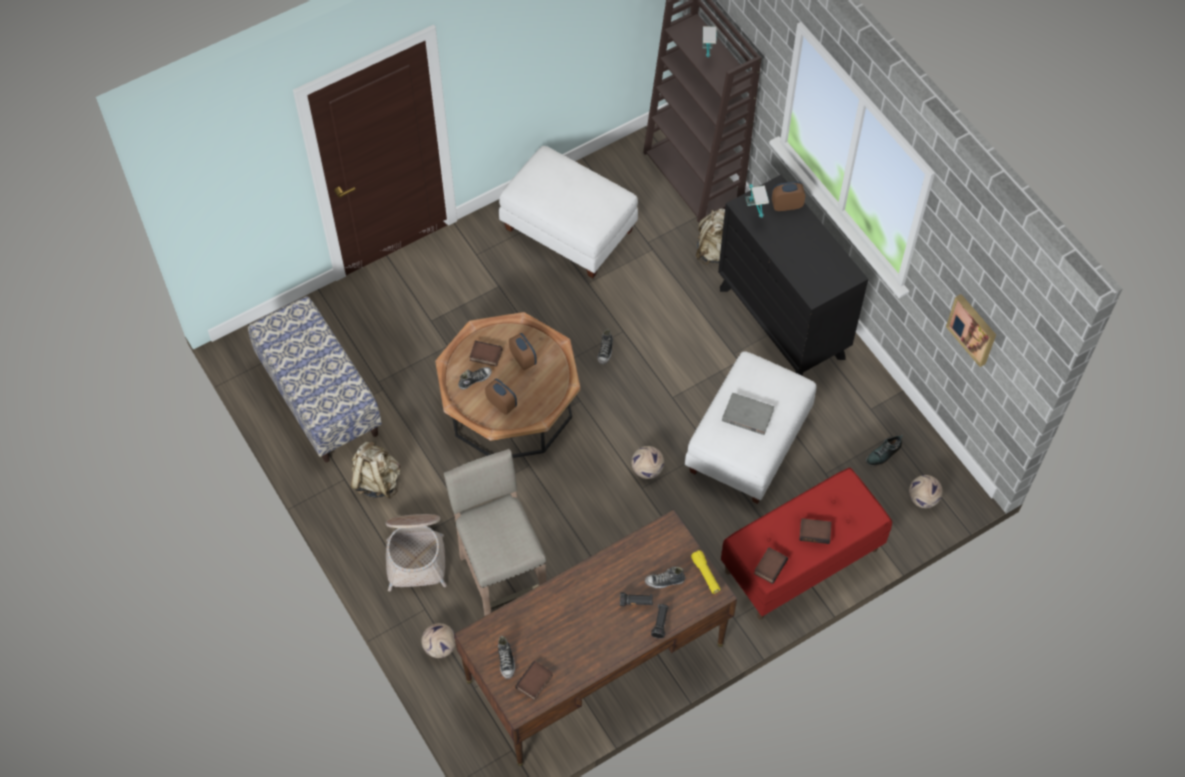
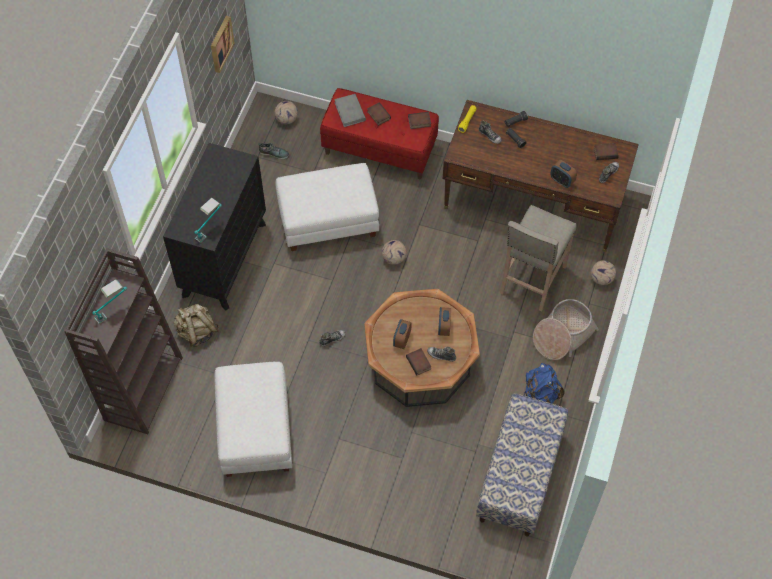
camera: 130 degrees left, 0 degrees up
beige backpack [351,440,401,499] -> blue backpack [524,363,565,404]
grey book [722,393,775,435] -> grey book moved to [334,94,366,127]
alarm clock [771,181,805,211] -> alarm clock moved to [550,160,577,188]

